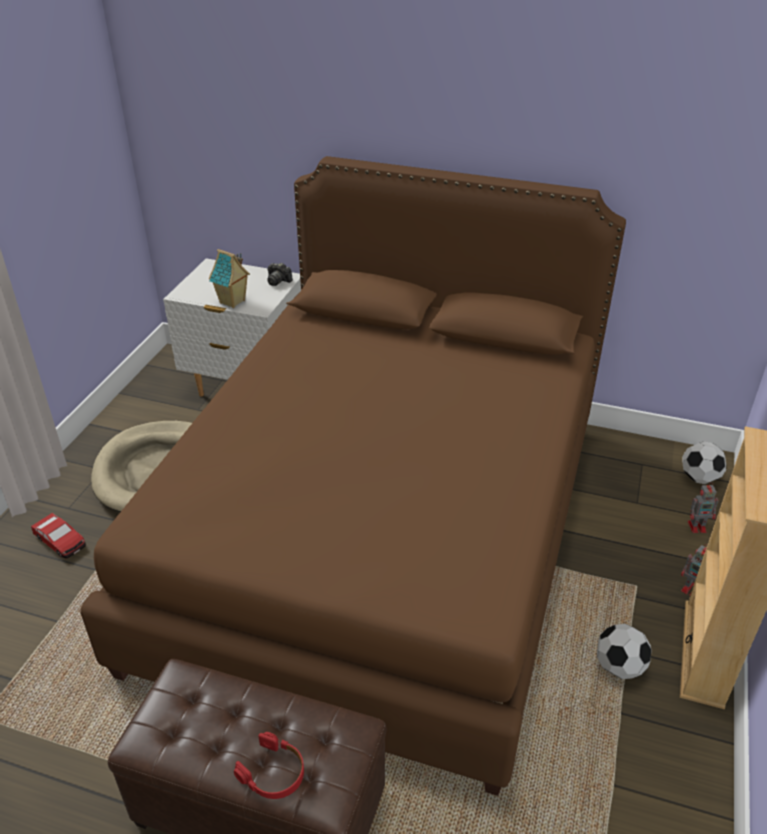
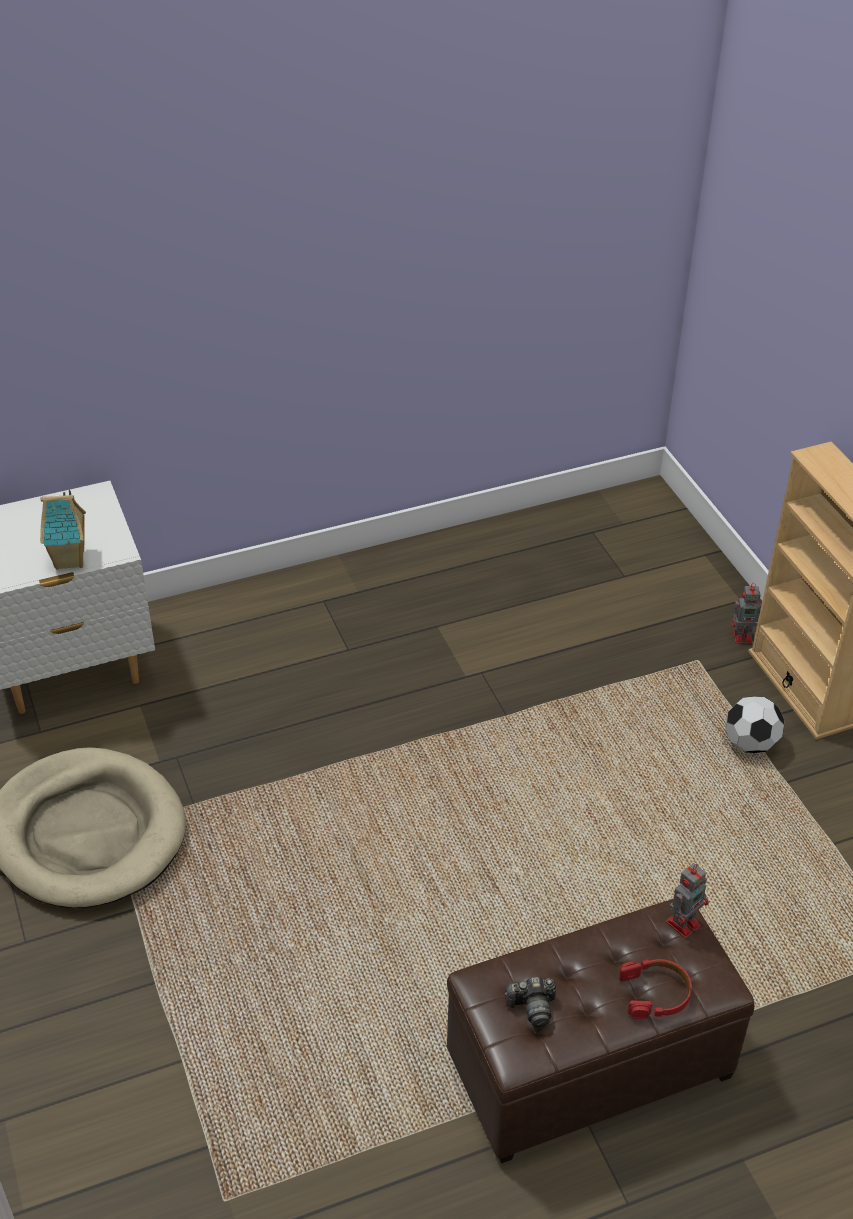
camera: 40 degrees left, 5 degrees up
toy car [31,513,86,558] -> none
brown bed [80,156,626,796] -> none
camera [267,263,293,286] -> camera moved to [505,977,556,1027]
football [682,441,726,484] -> none
toy robot [688,483,719,533] -> toy robot moved to [666,863,709,938]

